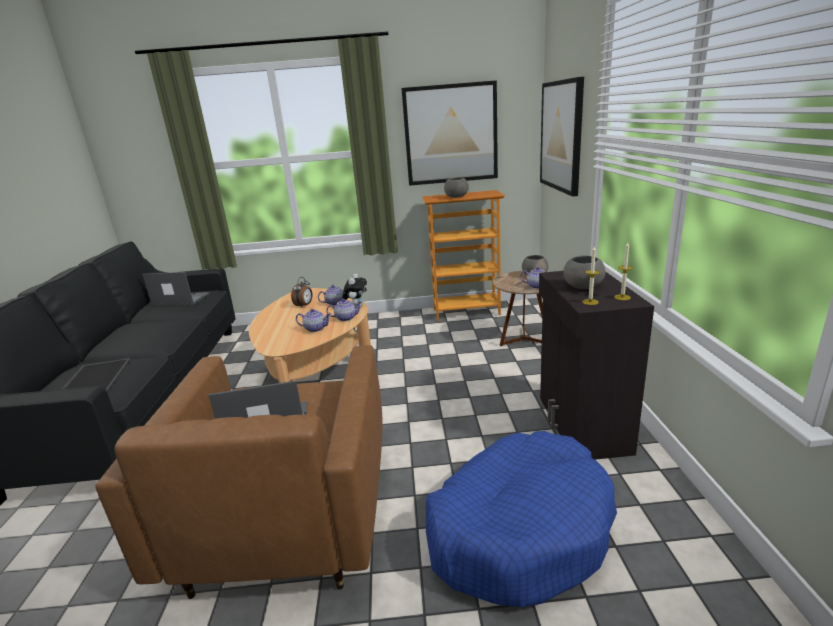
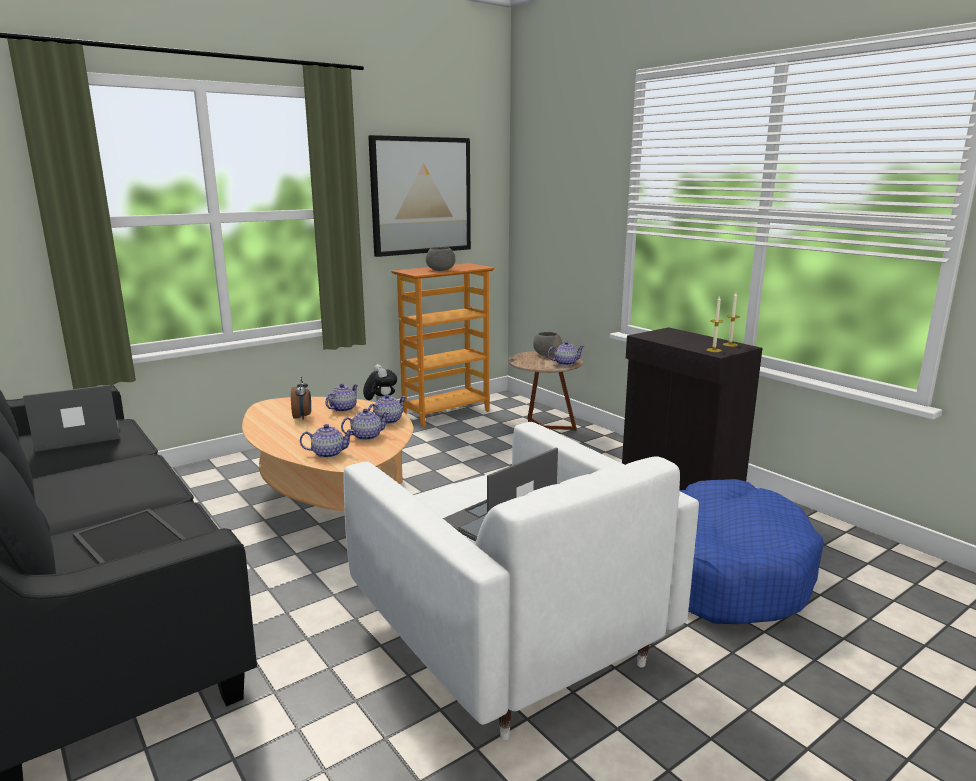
camera: 35 degrees left, 5 degrees down
brown armchair [95,345,383,599] -> white armchair [344,422,699,740]
picture [540,77,584,196] -> none
grey bowl [563,256,605,289] -> none
none -> teapot [300,424,354,458]

